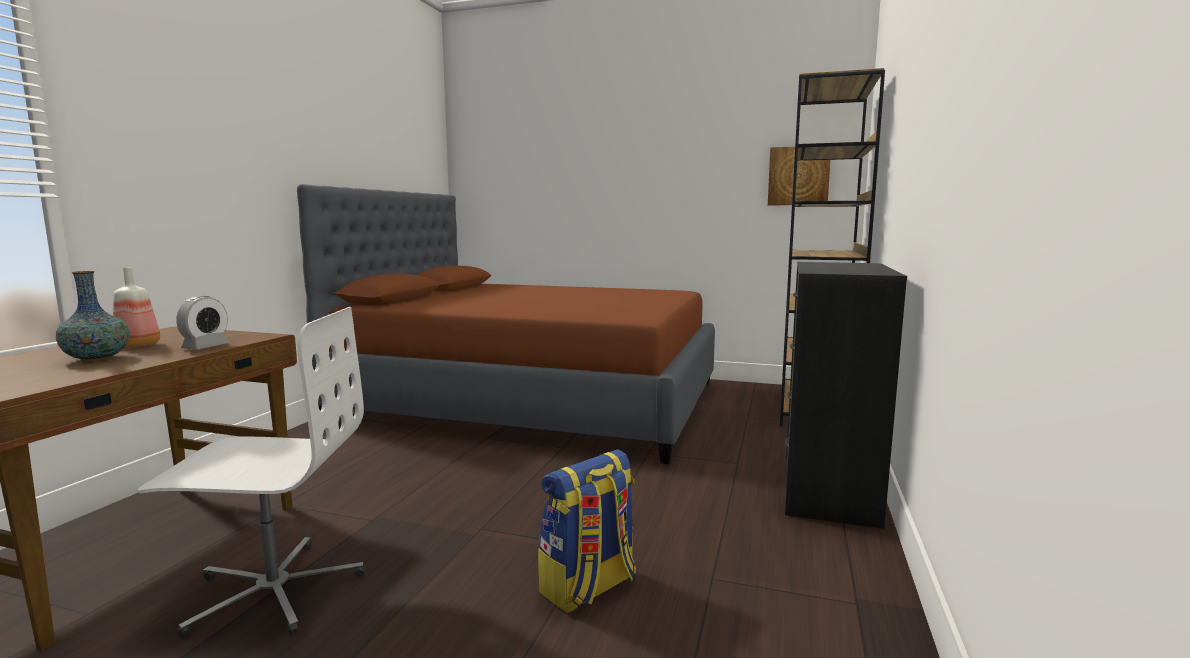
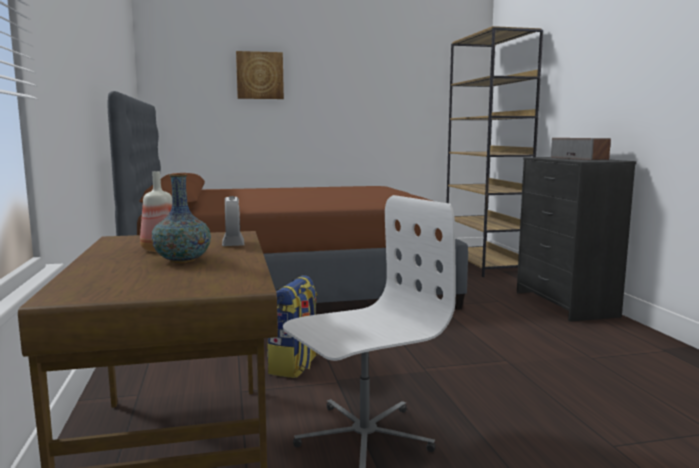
camera: 30 degrees left, 0 degrees up
backpack [538,450,636,613] -> backpack moved to [267,276,319,378]
picture [768,146,831,205] -> picture moved to [236,51,284,99]
none -> speaker [551,138,611,160]

